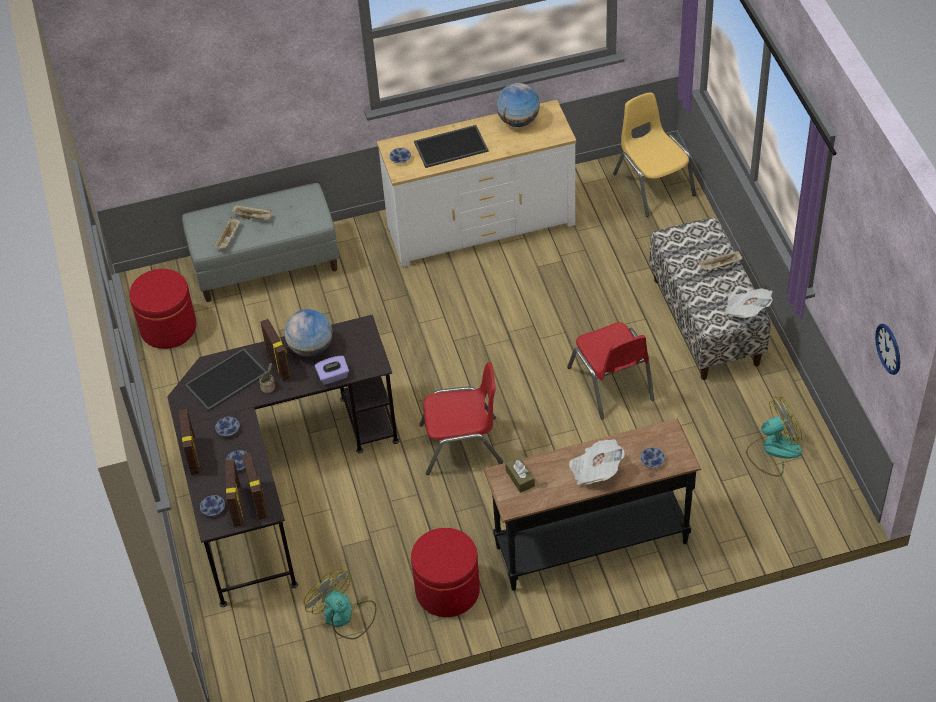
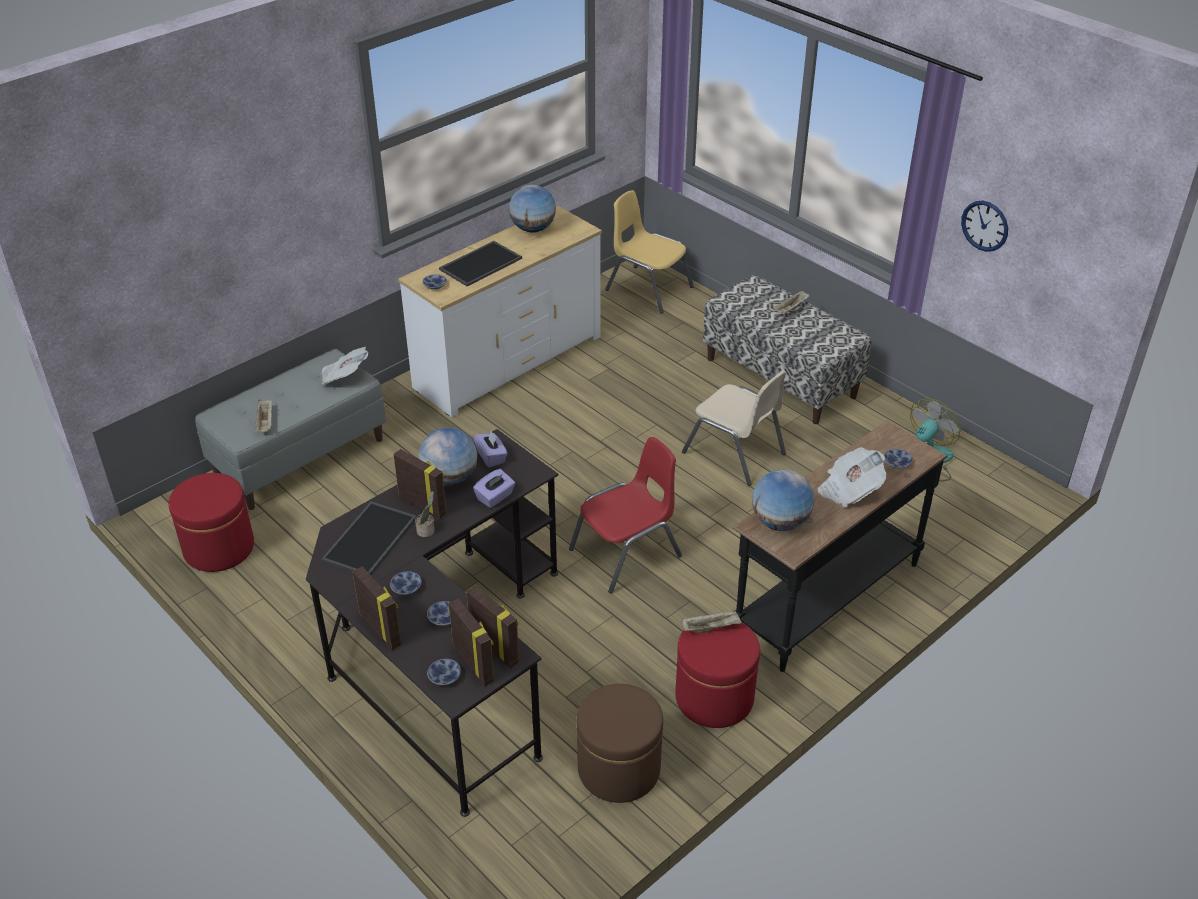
camera: 30 degrees left, 10 degrees down
beige tray [231,205,272,220] -> beige tray moved to [682,609,742,633]
fan [304,569,377,639] -> brown ottoman [577,684,663,803]
brown tissue box [505,457,535,493] -> globe [752,469,814,531]
red chair [567,322,654,419] -> beige chair [682,370,787,486]
newspaper [724,288,772,318] -> newspaper moved to [321,347,368,384]
wall clock [875,324,900,375] -> wall clock moved to [961,201,1008,252]
none -> purple tissue box [473,431,508,467]

